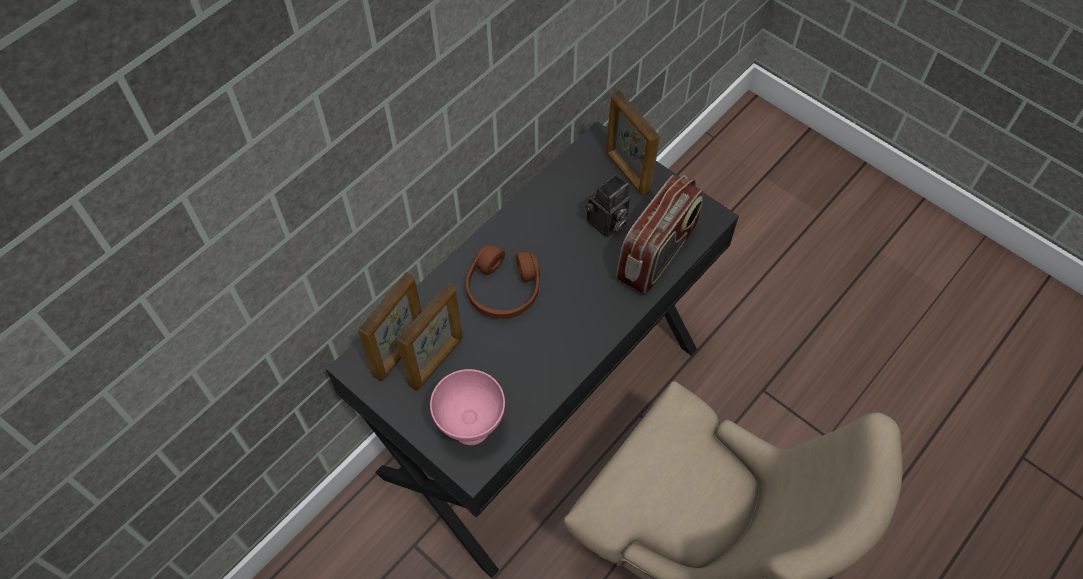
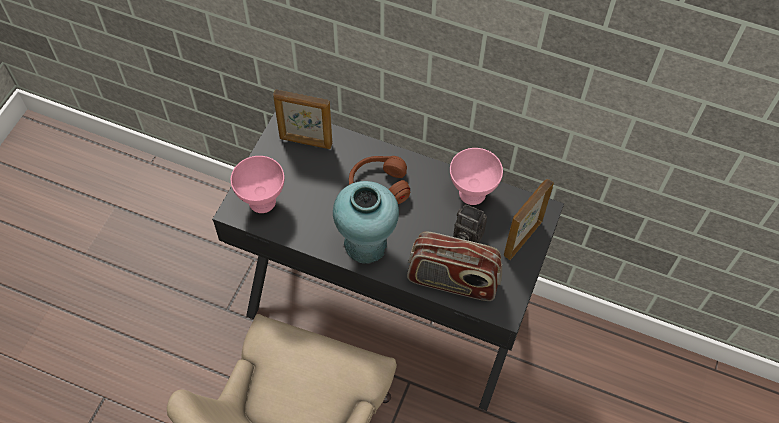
camera: 70 degrees right, 0 degrees up
picture frame [397,283,463,390] -> none
none -> turquoise vase [333,181,399,264]
none -> pink bowl [450,148,503,205]

